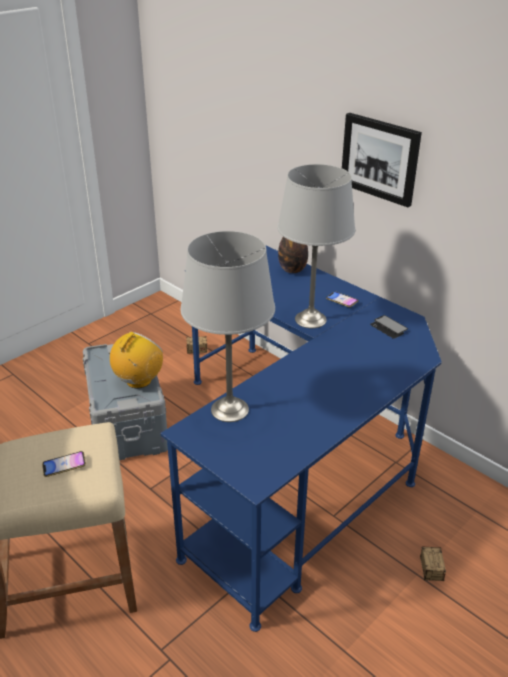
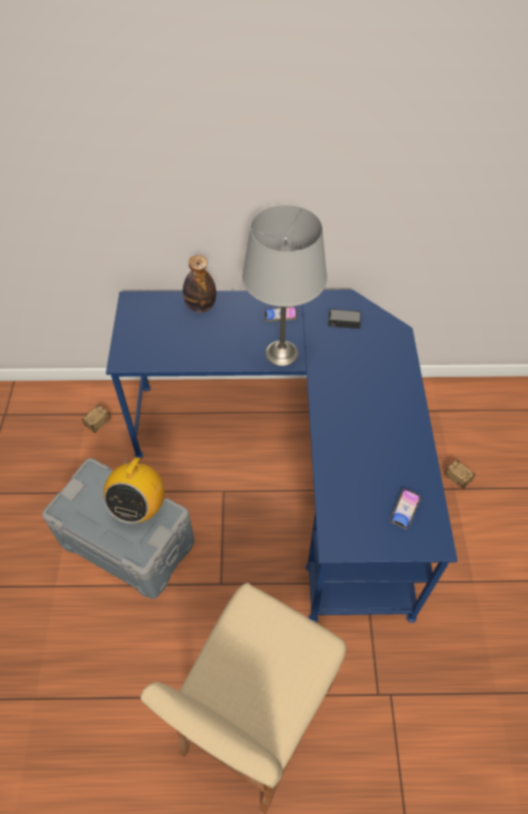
camera: 45 degrees left, 20 degrees up
phone [42,451,86,477] -> phone moved to [390,488,421,529]
radio [110,332,163,389] -> radio turned 150 degrees counterclockwise [103,450,165,523]
grey table lamp [180,231,275,422] -> none
picture [342,113,422,207] -> none

